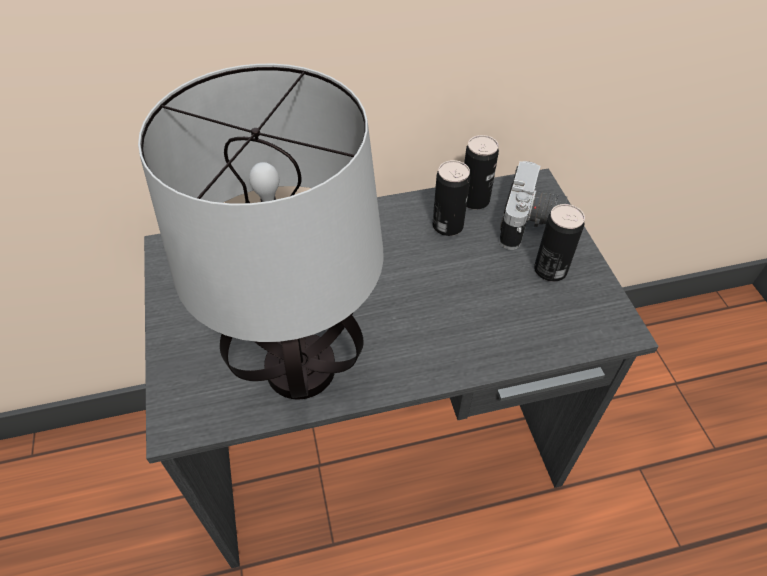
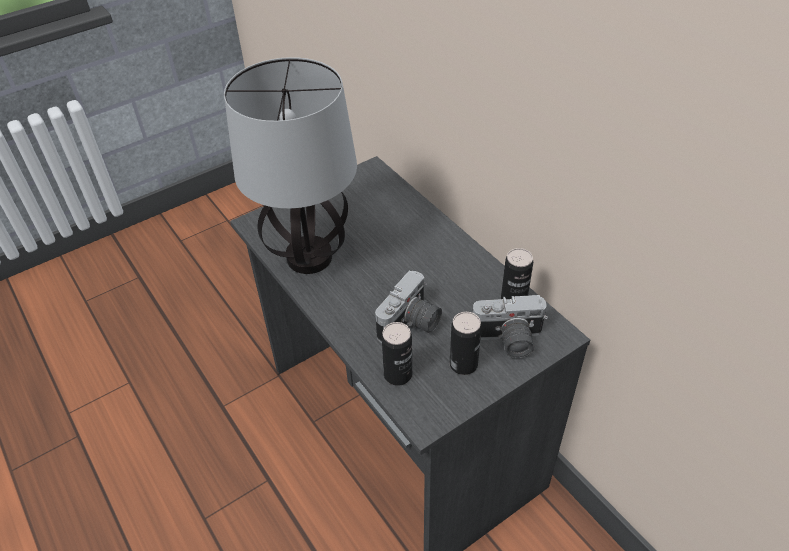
camera: 70 degrees right, 5 degrees down
can [432,160,470,236] -> can moved to [382,322,412,386]
none -> camera [375,271,442,343]

